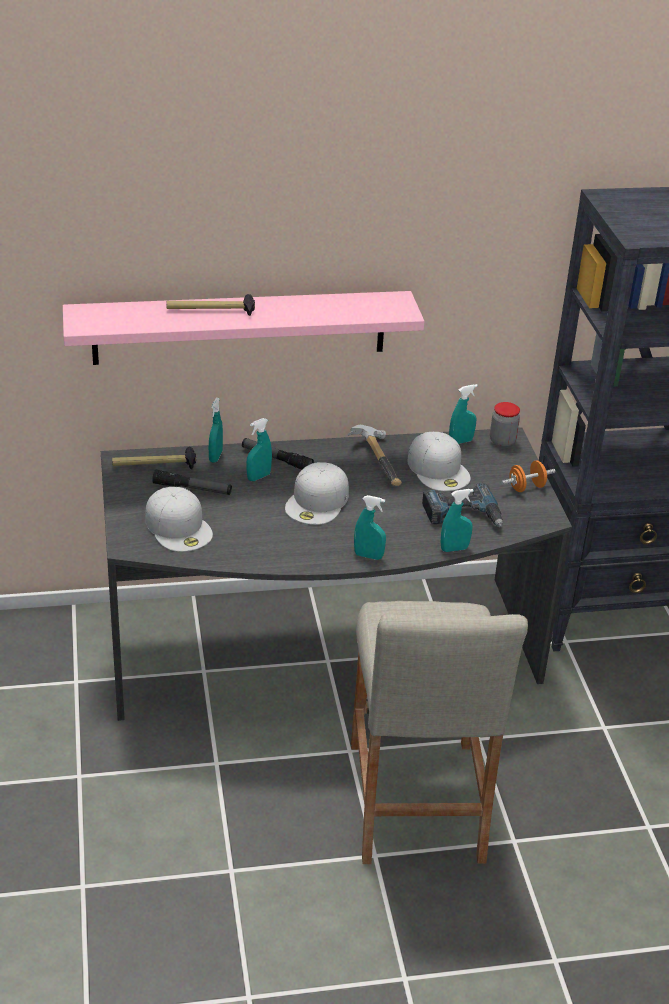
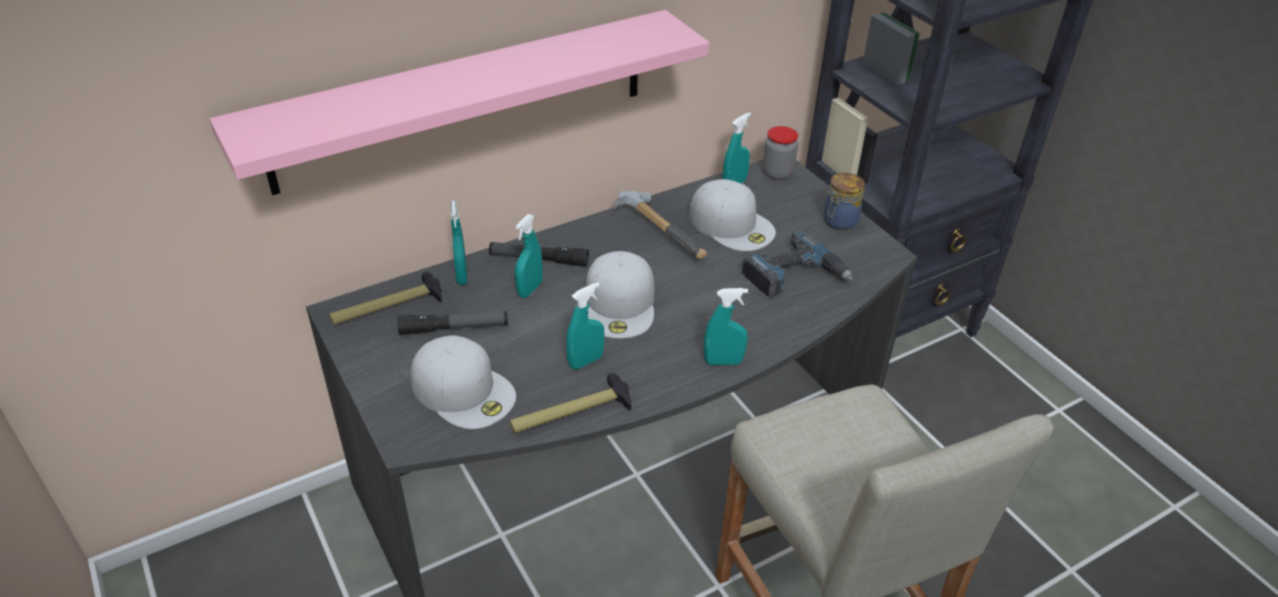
camera: 20 degrees left, 5 degrees up
hammer [167,294,255,316] -> hammer moved to [510,373,631,433]
turquoise spray bottle [441,489,474,552] -> turquoise spray bottle moved to [566,283,605,369]
orange dumbbell [501,460,556,492] -> jar [823,173,865,230]

